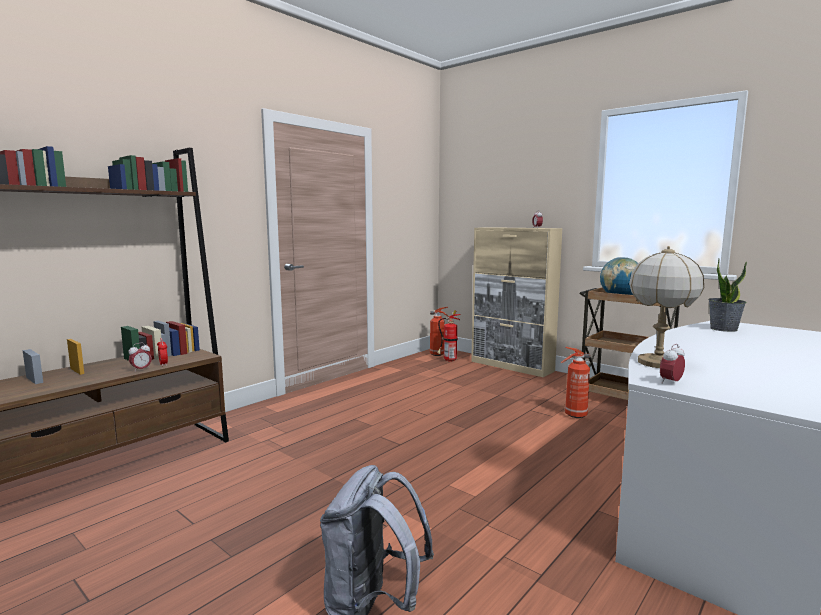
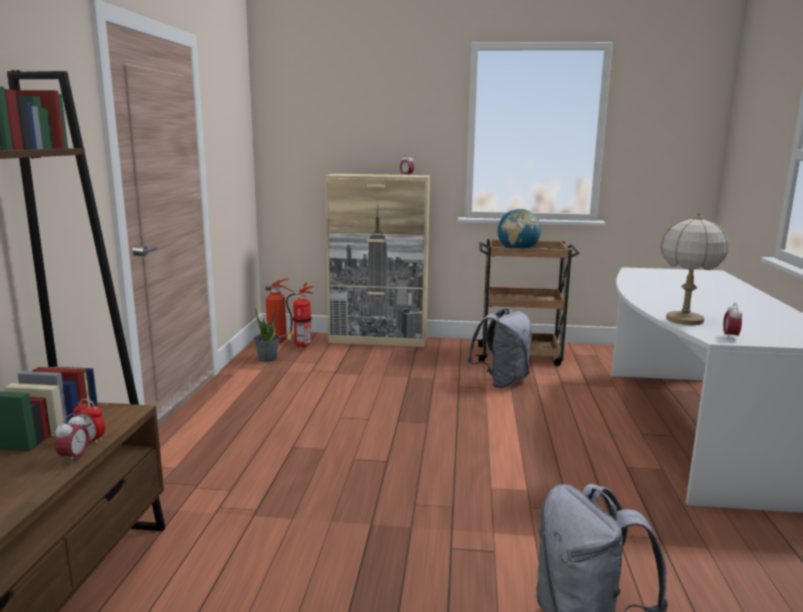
camera: 35 degrees left, 5 degrees up
fire extinguisher [561,347,590,418] -> grey backpack [467,309,532,388]
potted plant [708,259,747,332] -> potted plant moved to [254,308,280,362]

